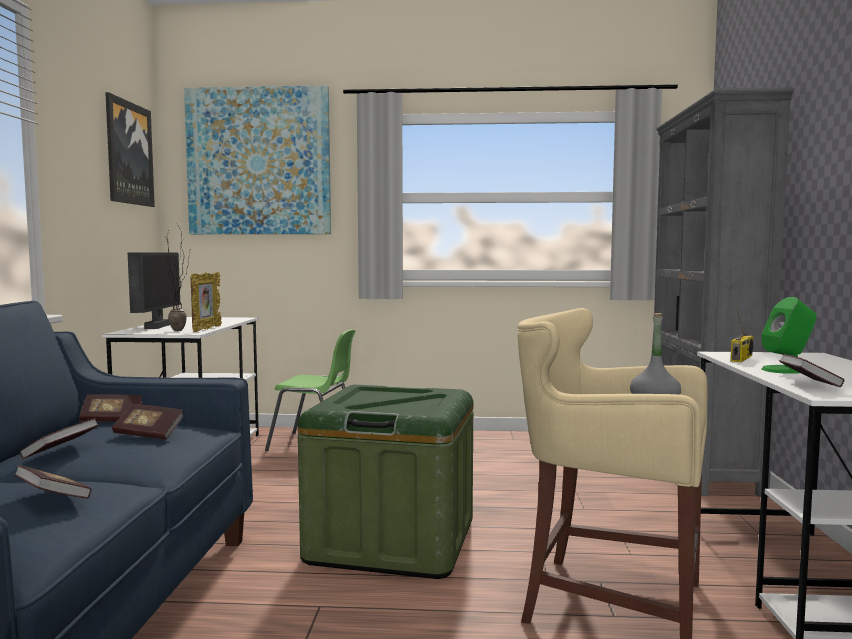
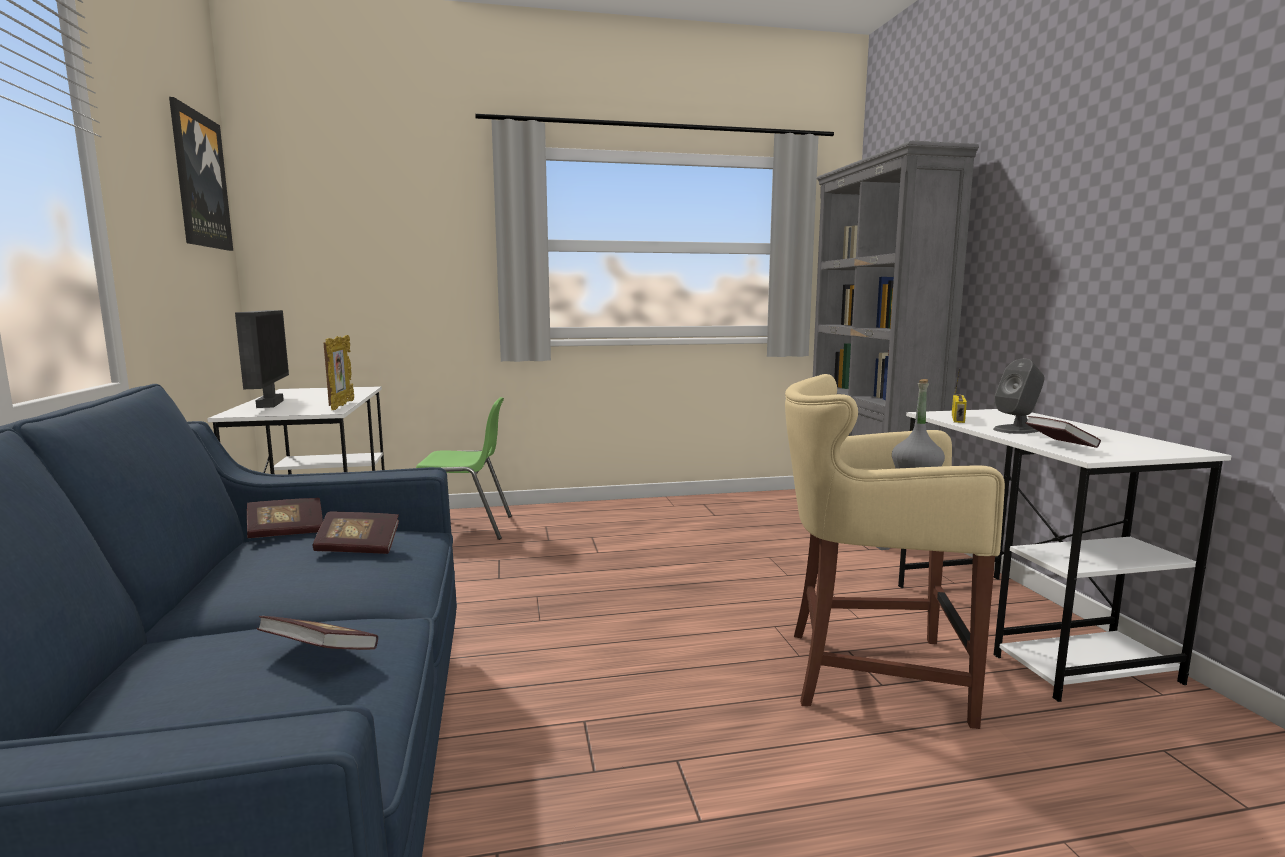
camera: 15 degrees left, 5 degrees up
book [20,418,99,459] -> none
potted plant [165,229,193,331] -> none
picture [184,86,331,234] -> none
green storage box [298,385,473,579] -> none
green speaker [762,297,817,374] -> grey speaker [993,359,1044,434]

